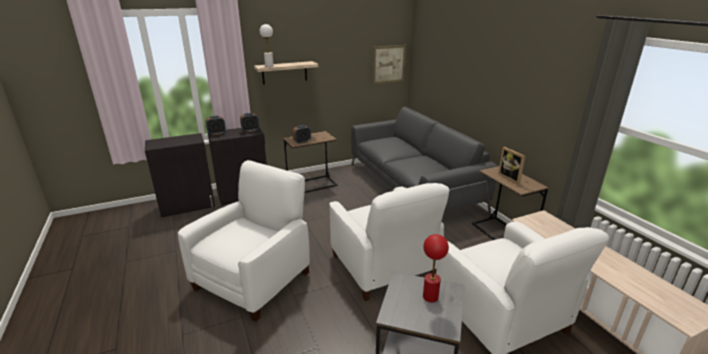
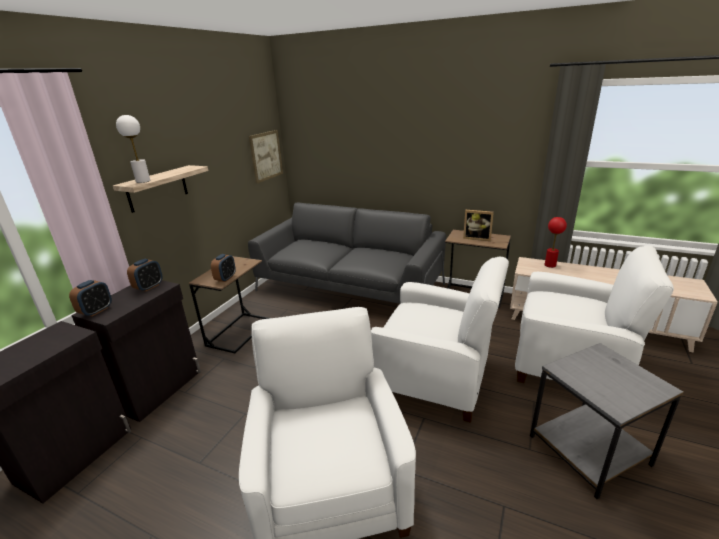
camera: 40 degrees left, 0 degrees up
red table lamp [423,234,449,303] -> red table lamp moved to [545,217,567,268]

